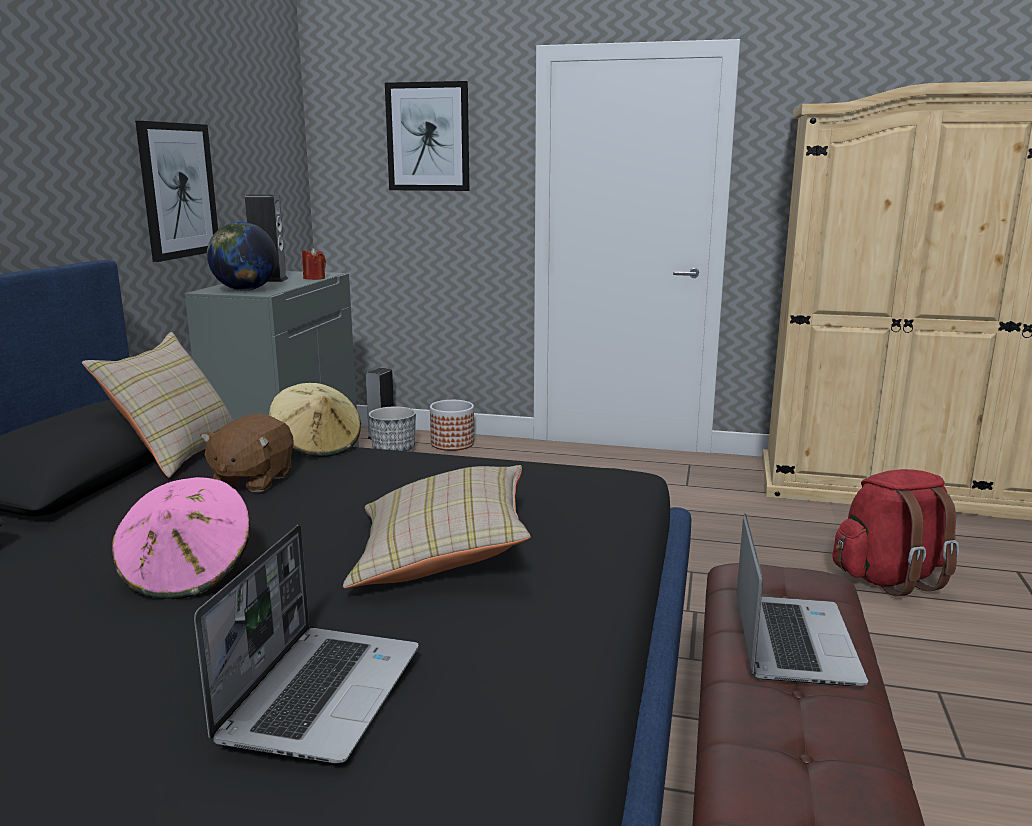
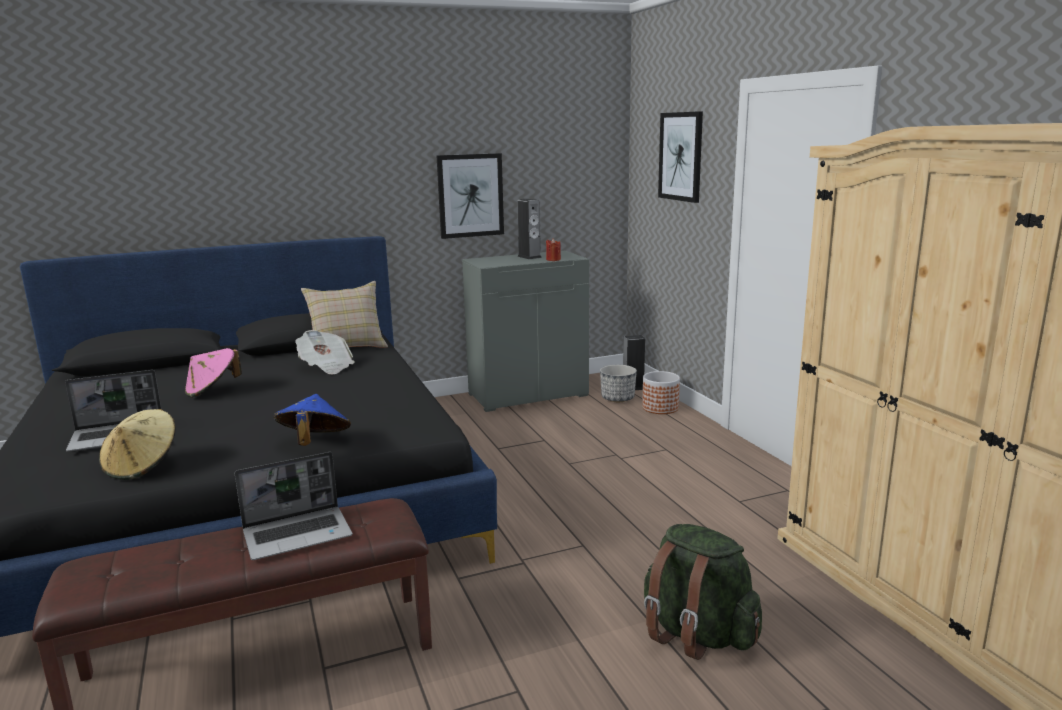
camera: 55 degrees right, 0 degrees up
brown plush toy [200,413,294,492] -> newspaper [295,330,355,375]
globe [207,222,277,291] -> none
beige hat [269,383,361,457] -> beige hat moved to [99,409,176,480]
beige pillow [343,465,531,589] -> none
red backpack [832,469,959,596] -> green backpack [644,524,762,660]
none -> blue hat [274,394,351,446]

